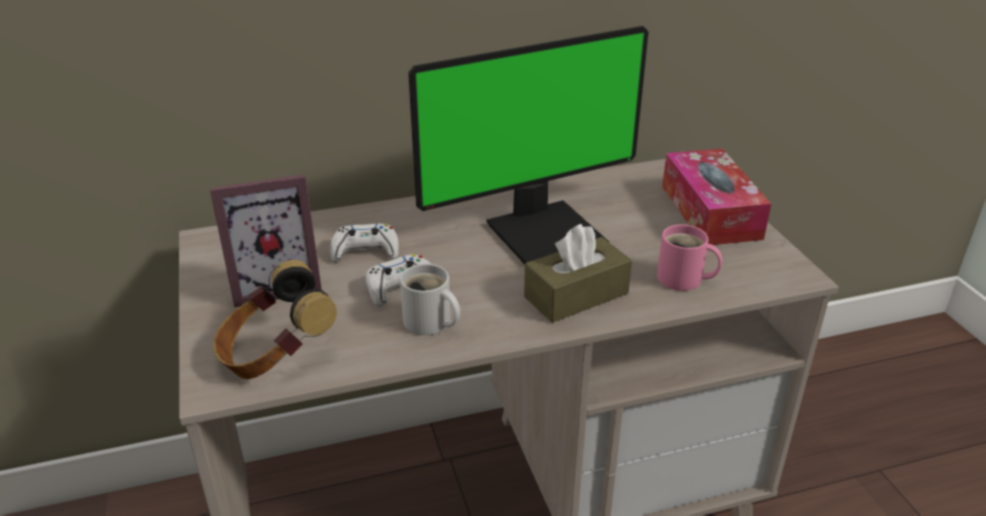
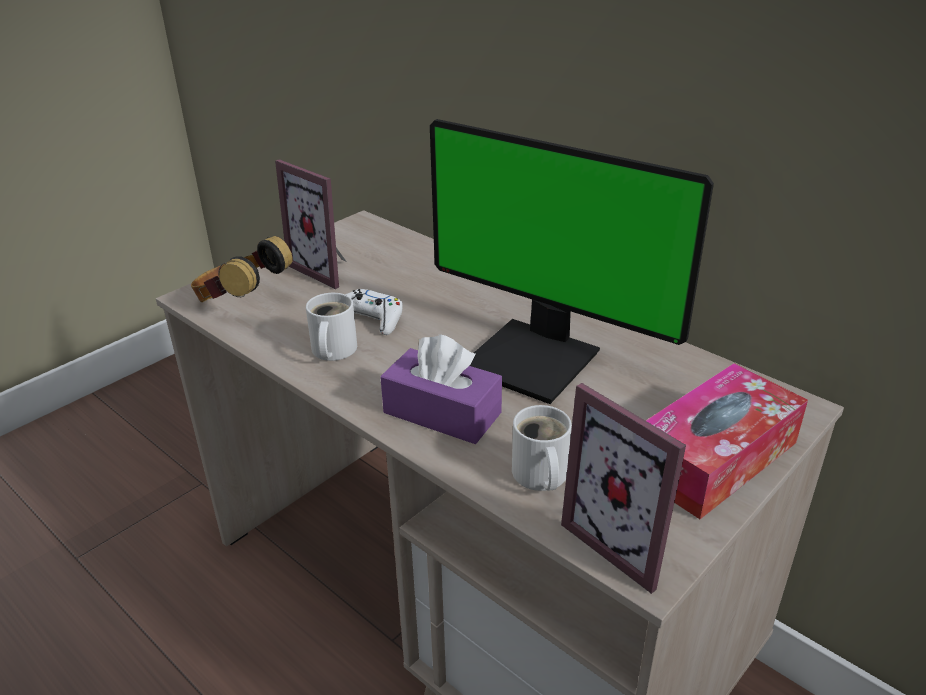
camera: 60 degrees right, 0 degrees up
white game controller [330,224,399,263] -> none
brown tissue box [524,224,632,323] -> purple tissue box [380,334,502,444]
pink mug [657,224,722,291] -> white mug [512,405,572,491]
none -> picture frame [561,383,686,594]

